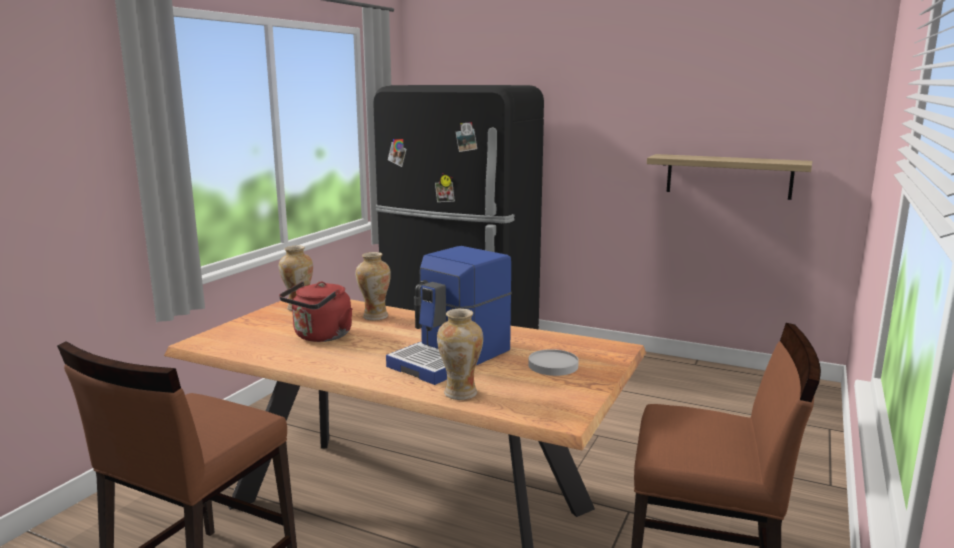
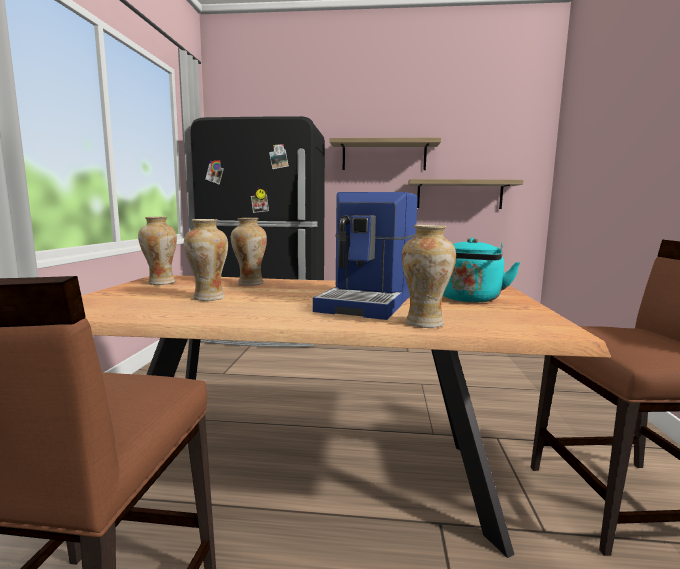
camera: 20 degrees left, 5 degrees down
red kettle [279,281,353,342] -> vase [184,219,228,301]
white plate [528,349,579,376] -> turquoise kettle [443,238,521,302]
none -> shelf [330,138,441,170]

